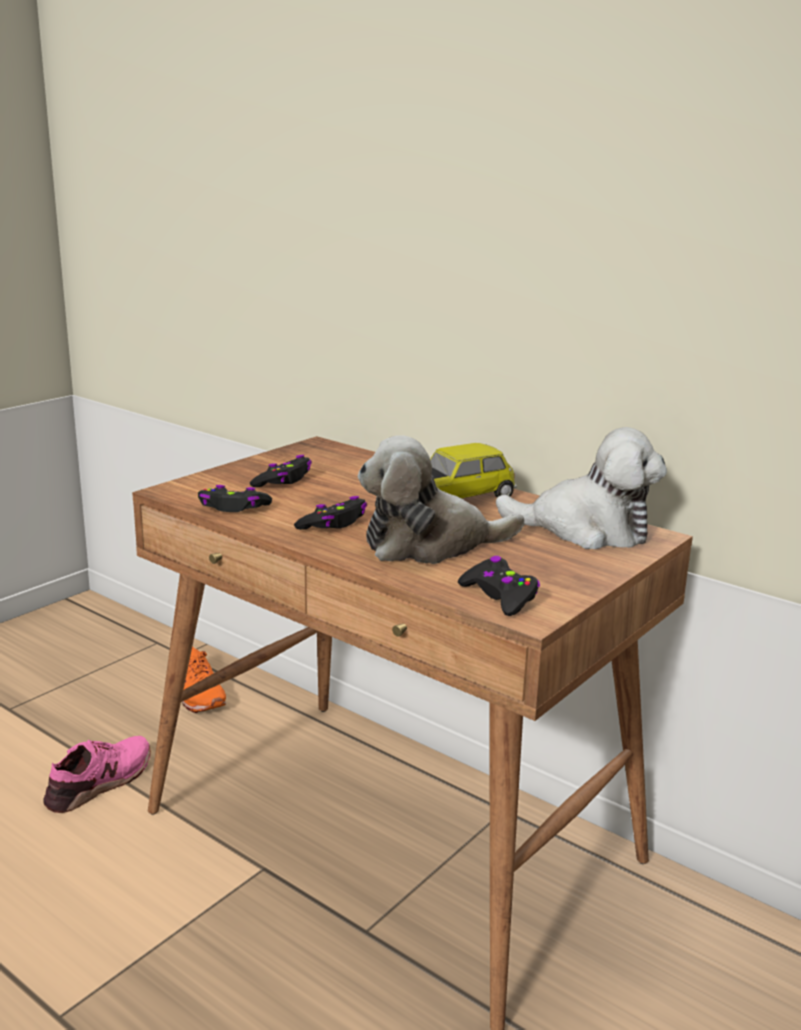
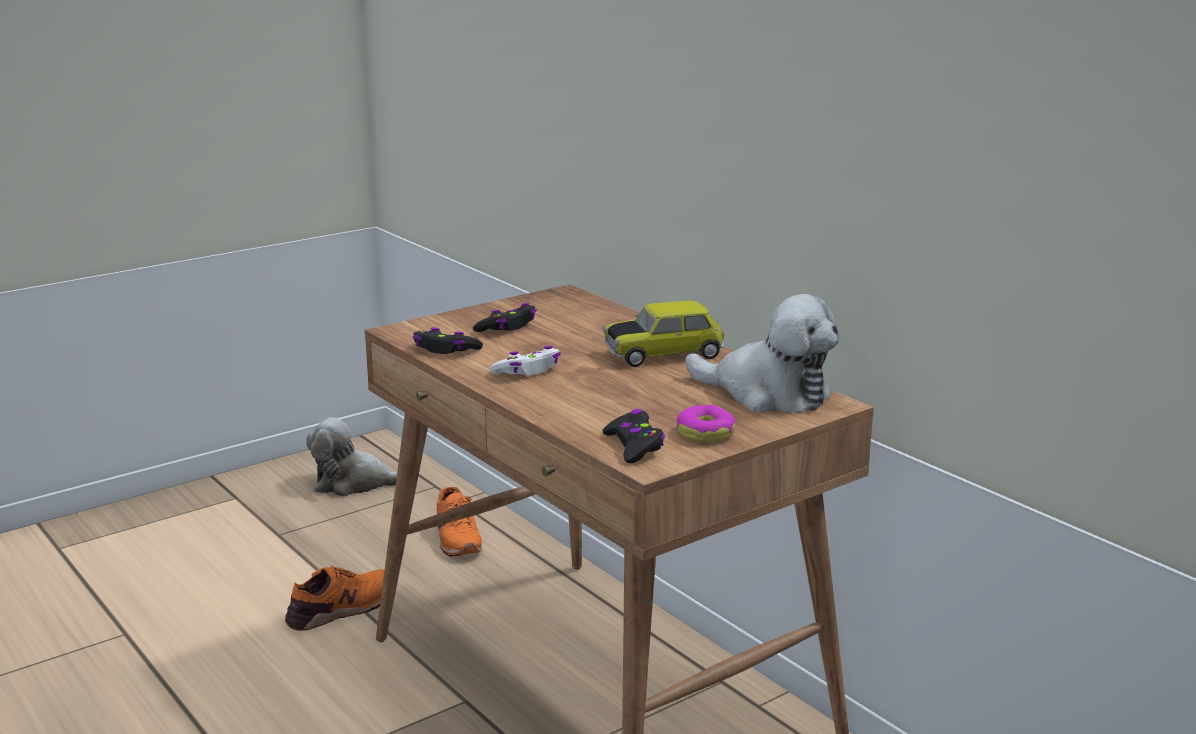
camera: 15 degrees right, 0 degrees up
pink shoe [43,736,151,813] -> orange shoe [285,565,385,631]
black game controller [294,496,367,530] -> white game controller [489,346,561,376]
plush toy [358,436,525,564] -> plush toy moved to [306,417,397,497]
none -> donut [677,405,736,443]

